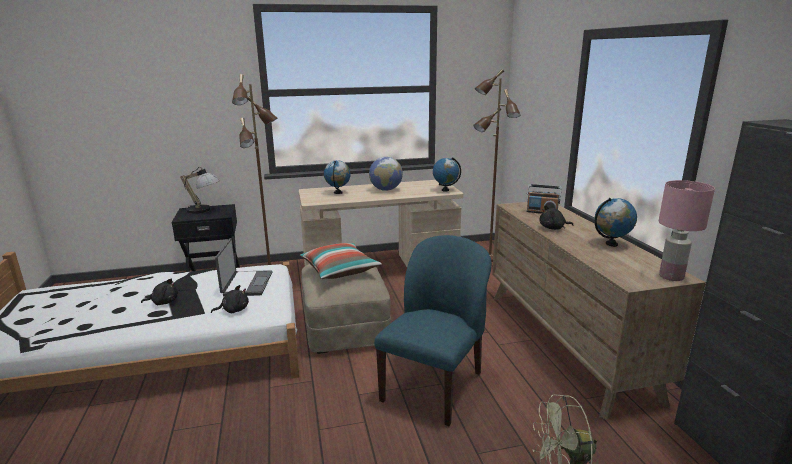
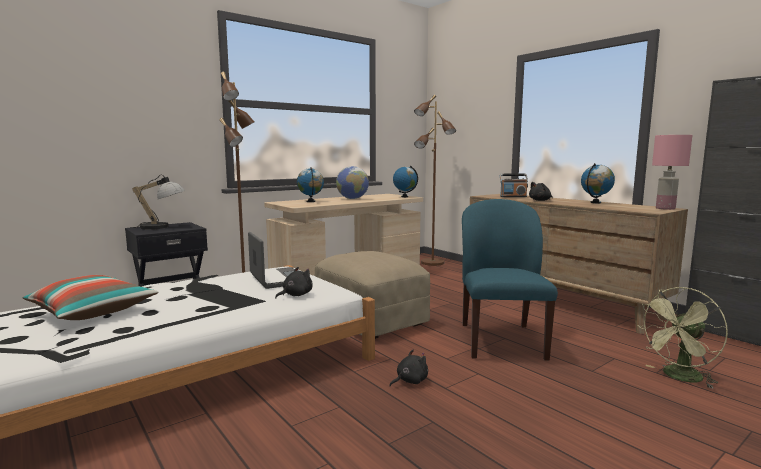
camera: 25 degrees left, 10 degrees down
black plush toy [141,279,178,305] -> black plush toy moved to [390,350,428,386]
pillow [300,243,382,279] -> pillow moved to [23,275,159,320]

